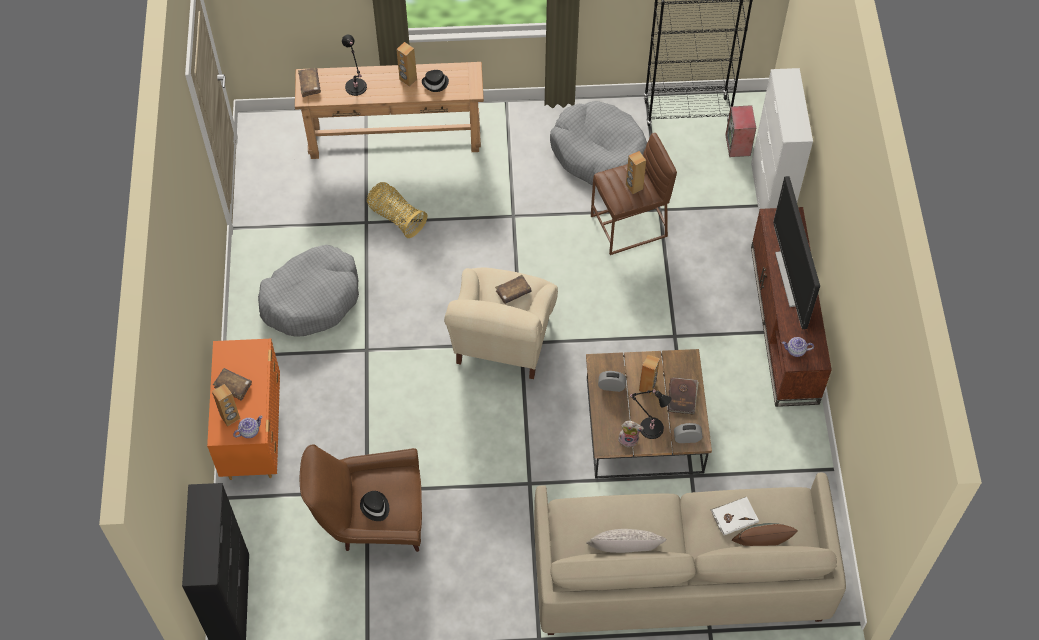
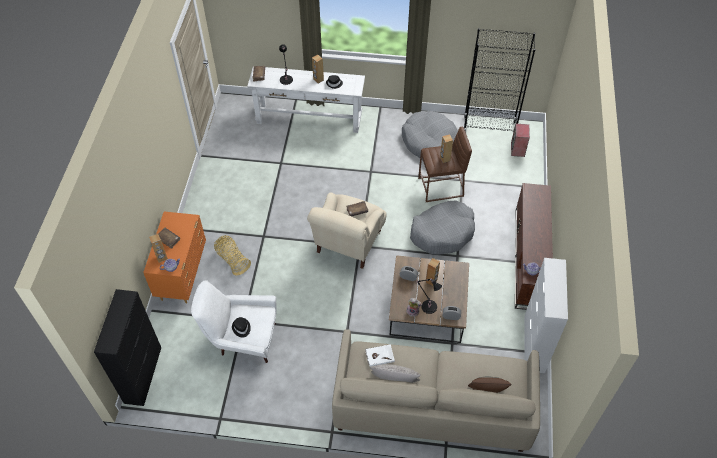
camera: 10 degrees right, 5 degrees down
grey dog bed [258,244,359,337] -> grey dog bed moved to [410,200,475,255]
brown console table [295,62,484,159] -> white console table [247,66,365,133]
brown armchair [300,444,422,552] -> white armchair [191,280,277,363]
basket [367,182,428,238] -> basket moved to [214,235,251,275]
brown book [668,378,699,415] -> none
white book [710,497,759,535] -> white book moved to [365,344,395,367]
white cabinet [751,68,813,210] -> white cabinet moved to [525,258,568,373]
television [773,176,820,329] -> none

